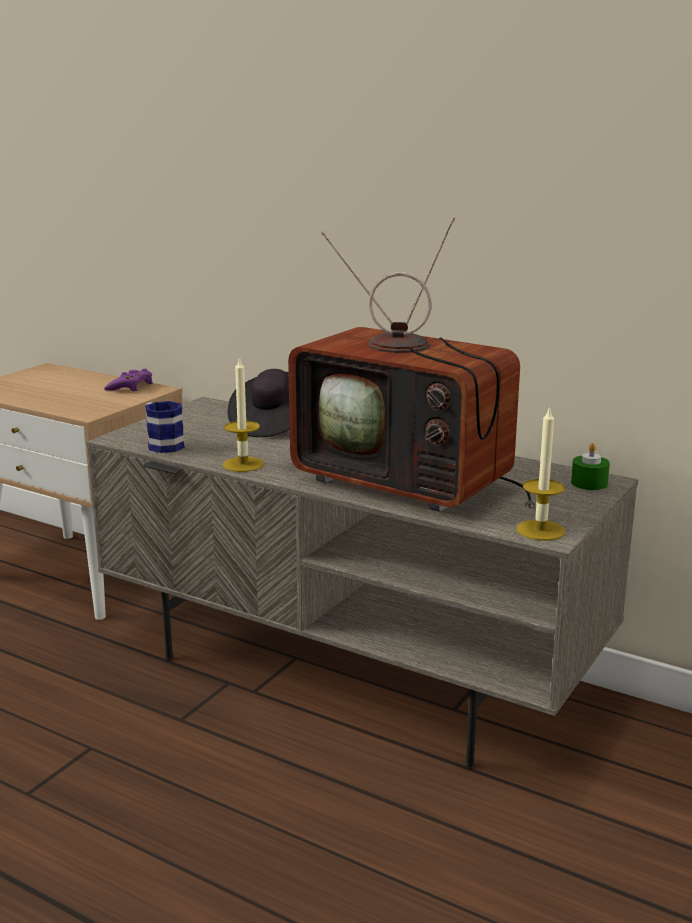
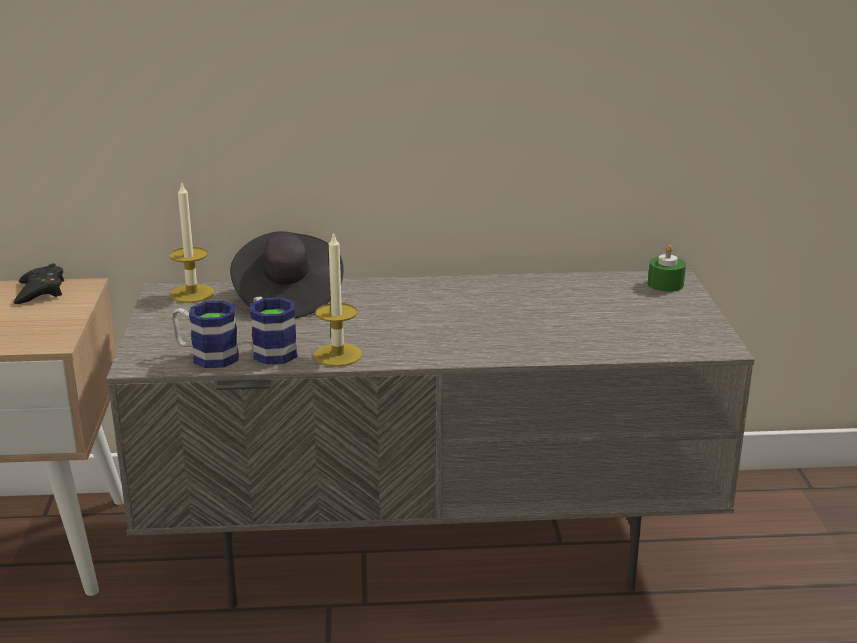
camera: 35 degrees left, 5 degrees up
purple game controller [104,369,153,392] -> black game controller [14,264,64,304]
television [288,218,535,512] -> none
candle [516,406,565,541] -> candle moved to [170,181,214,303]
none -> mug [250,297,298,365]

